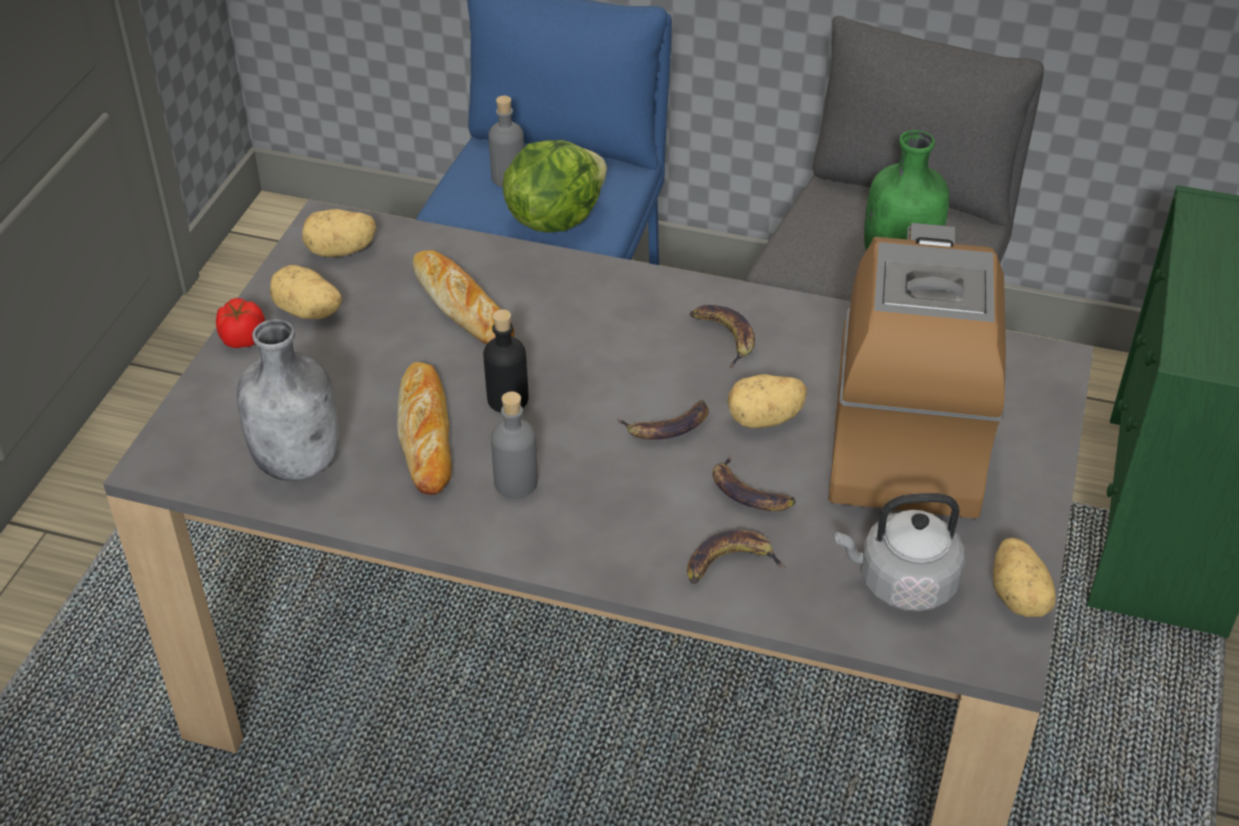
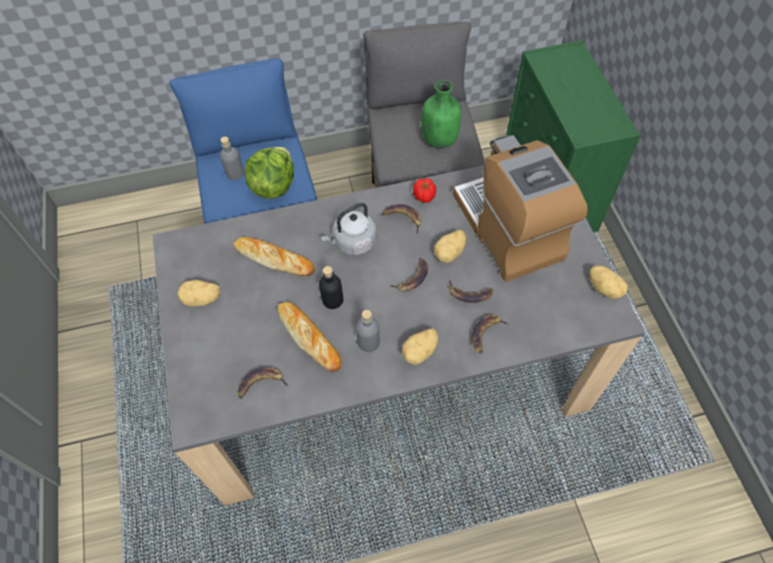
camera: 30 degrees left, 15 degrees up
tomato [216,298,265,348] -> tomato moved to [413,178,436,203]
grey bottle [237,319,339,481] -> banana [238,367,288,399]
potato [302,209,376,257] -> potato moved to [402,329,439,365]
grey kettle [835,493,965,612] -> grey kettle moved to [321,203,377,256]

